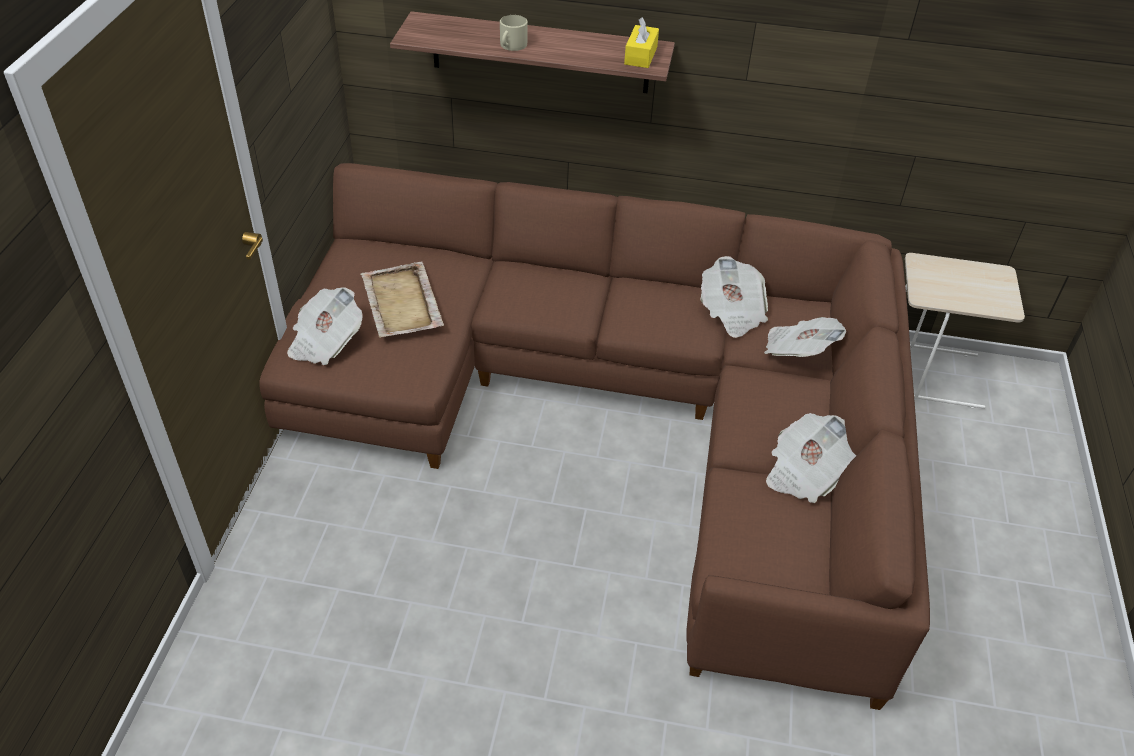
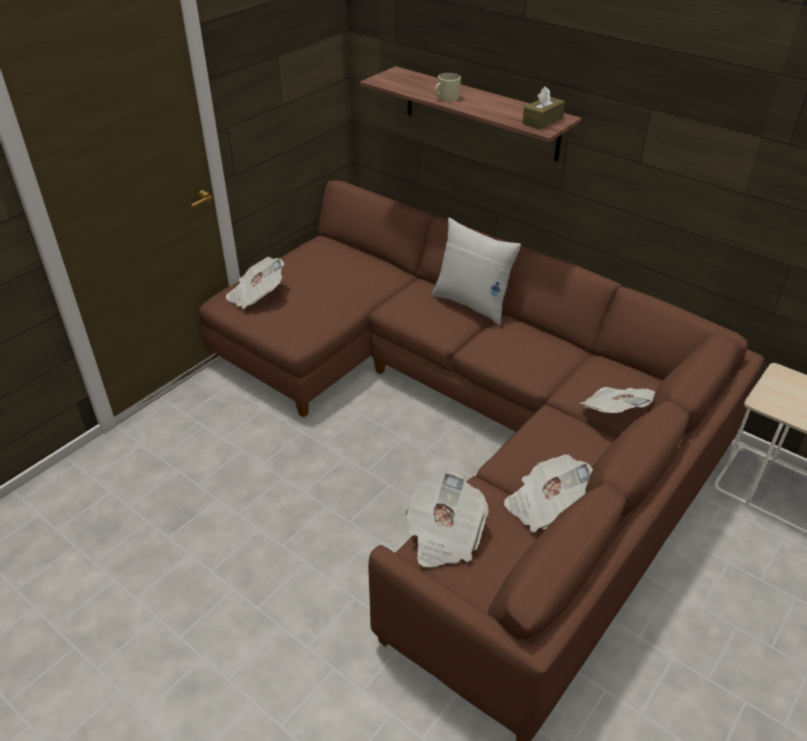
camera: 30 degrees right, 5 degrees down
beige tray [360,261,444,338] -> none
yellow tissue box [624,17,659,68] -> brown tissue box [522,86,565,130]
newspaper [700,256,768,338] -> newspaper moved to [406,471,489,567]
none -> grey pillow [432,218,521,325]

